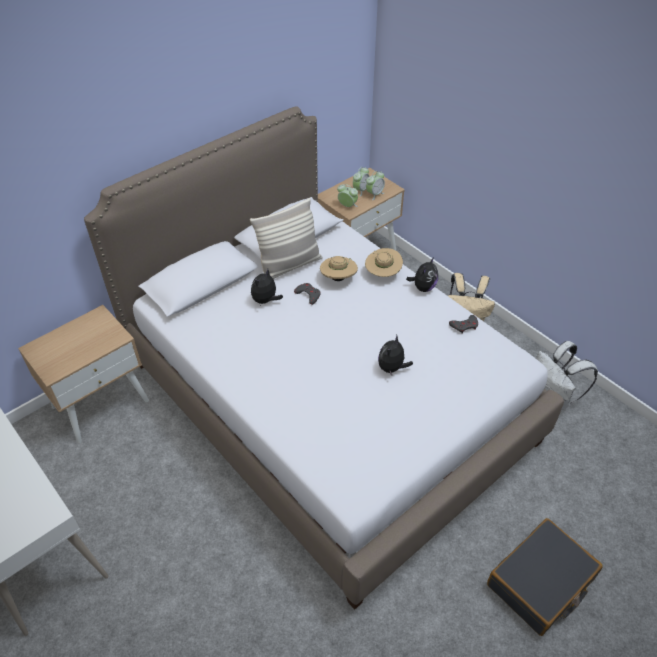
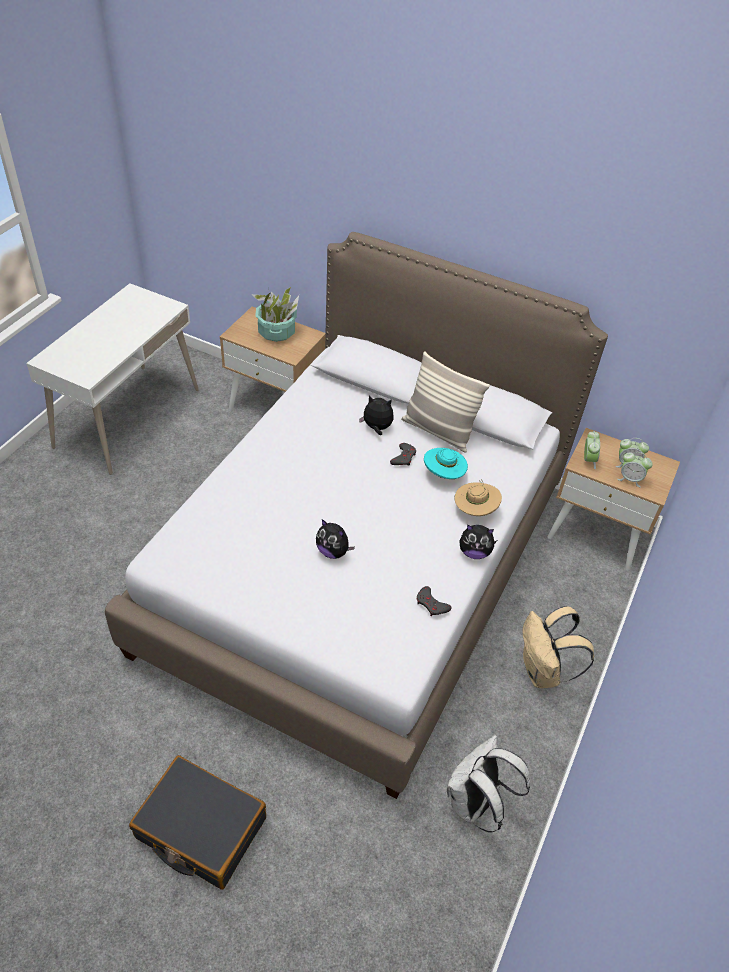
camera: 65 degrees right, 0 degrees up
beige hat [320,256,358,281] -> turquoise hat [424,448,468,479]
plush toy [378,335,413,375] -> plush toy turned 150 degrees counterclockwise [316,519,355,559]
none -> potted plant [251,287,299,342]

